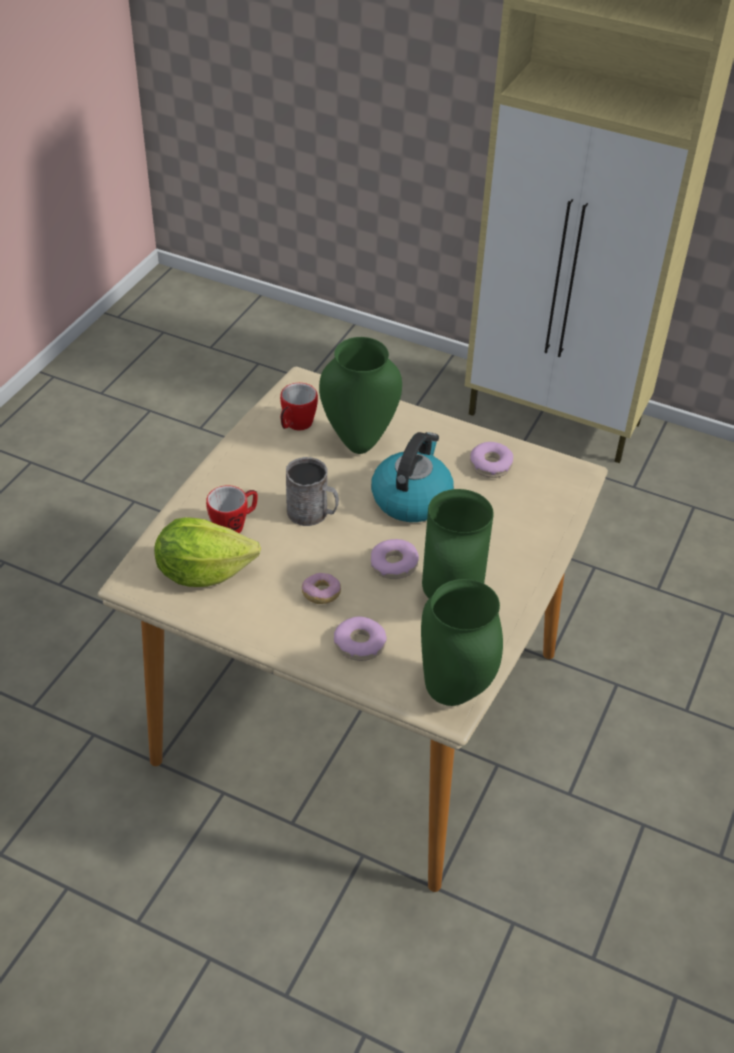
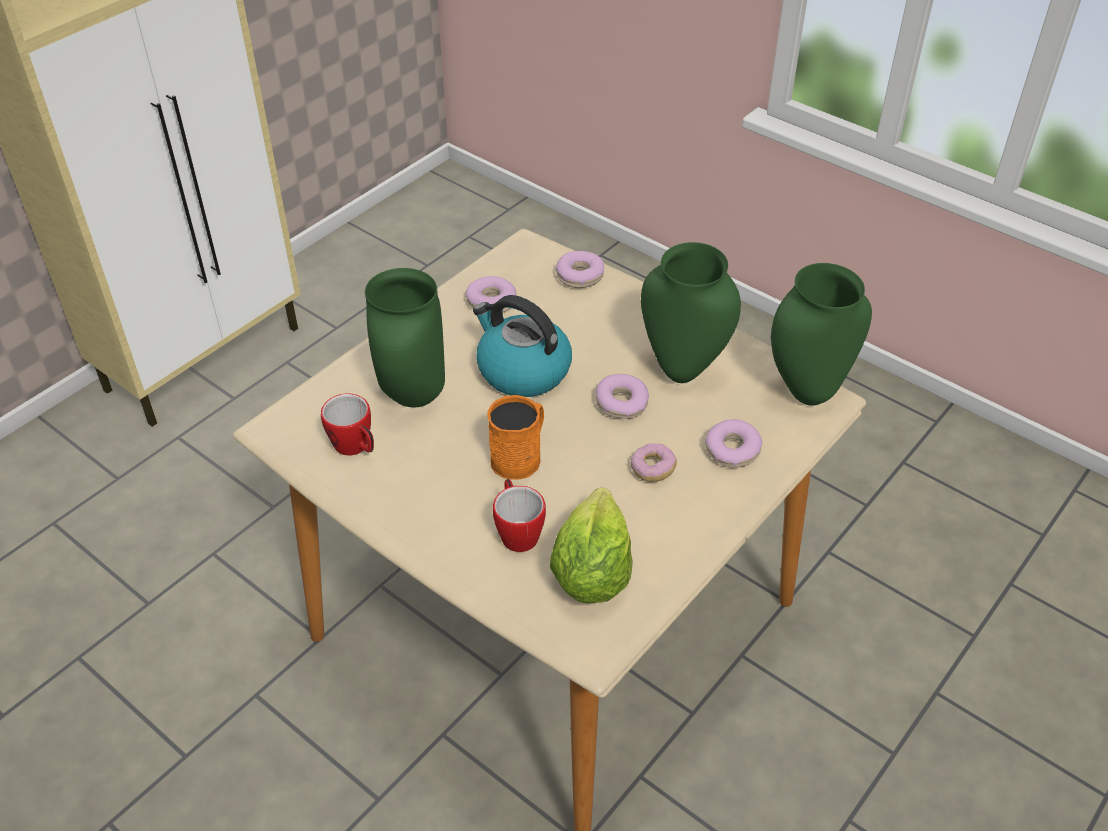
camera: 75 degrees left, 0 degrees up
grey mug [286,457,339,526] -> orange mug [487,395,544,480]
none -> donut [556,251,604,288]

